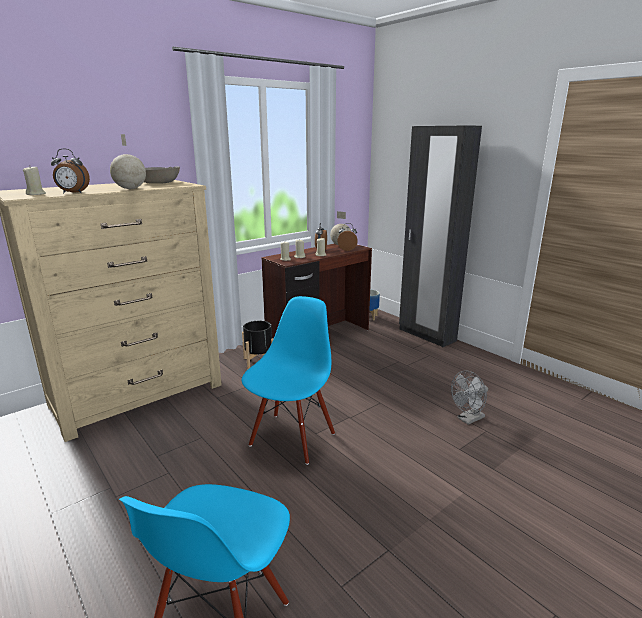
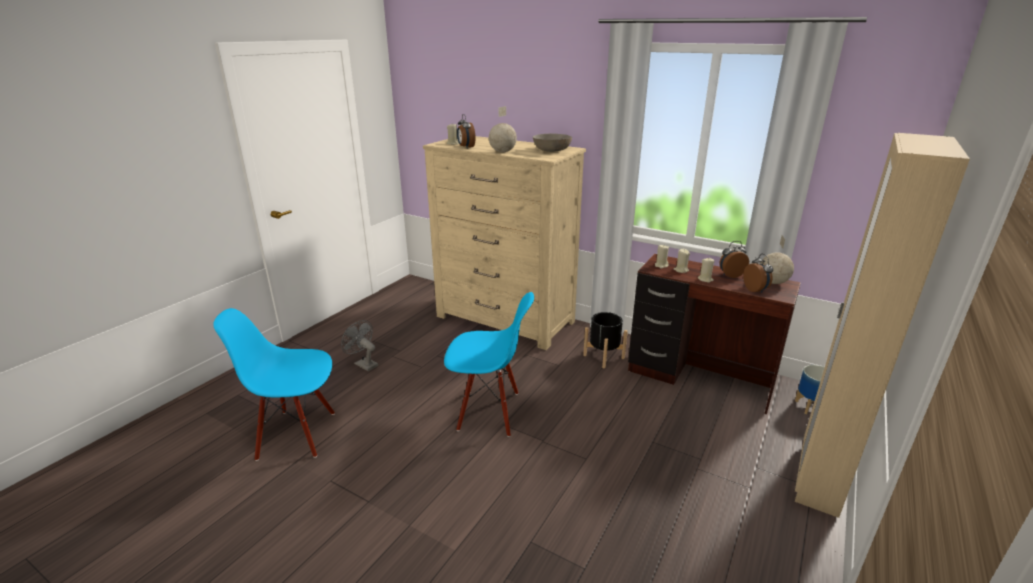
camera: 70 degrees right, 5 degrees up
black wardrobe [399,125,482,347] -> beige wardrobe [795,133,970,518]
grey fan [451,370,488,425] -> grey fan moved to [341,320,378,371]

